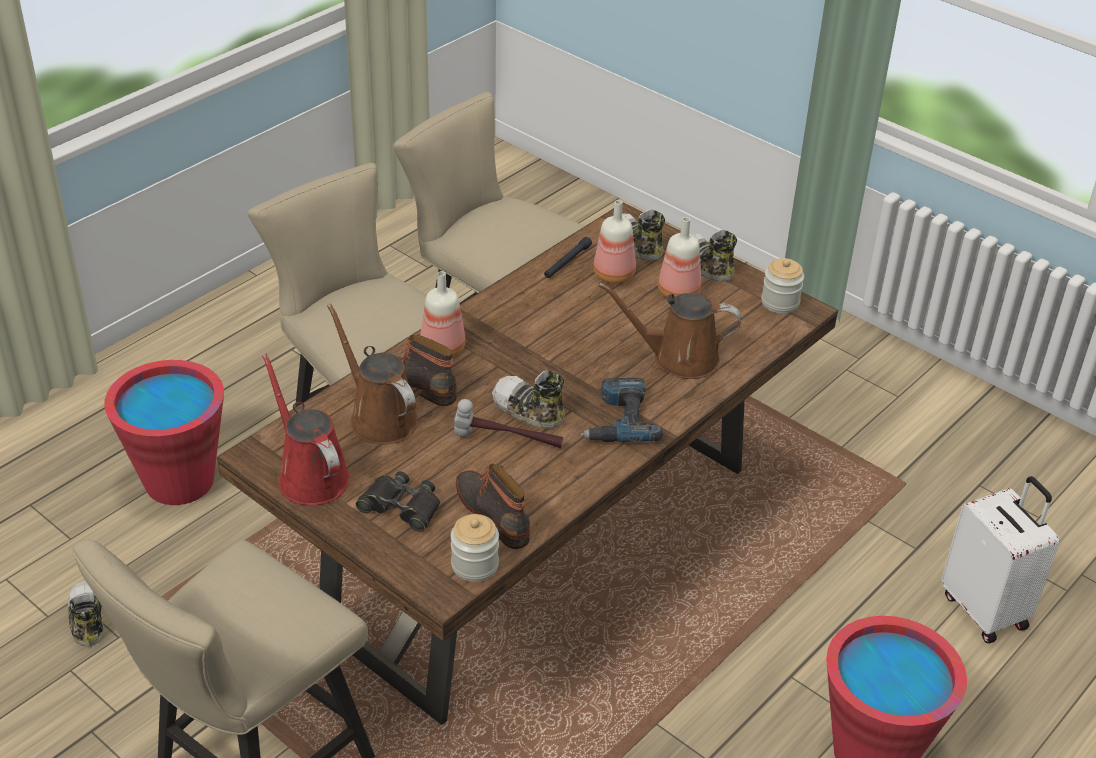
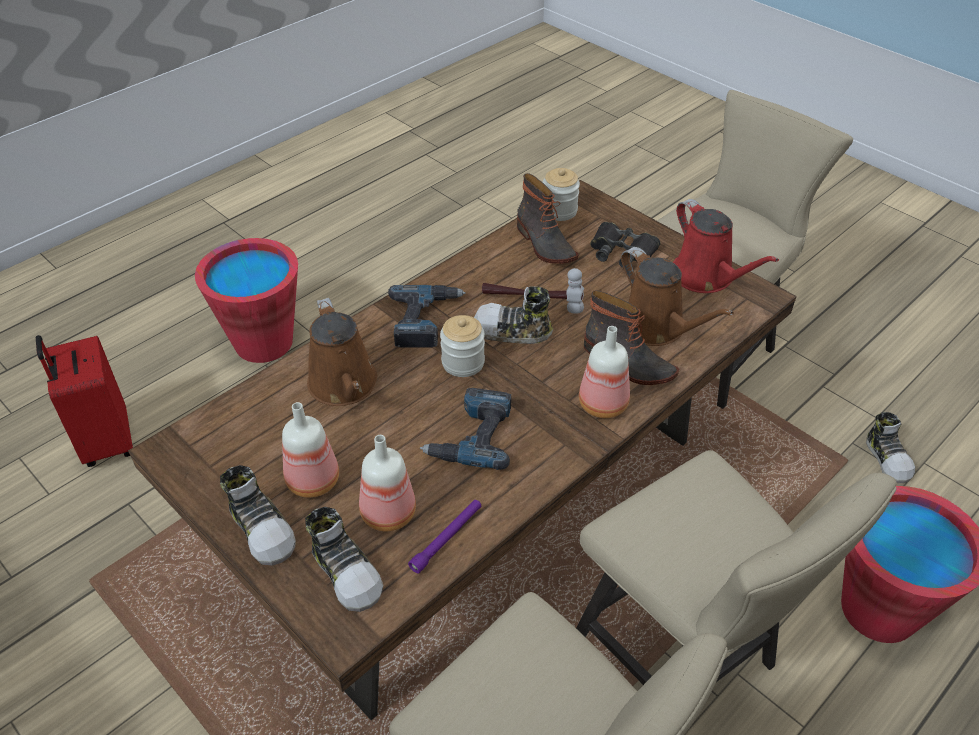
camera: 175 degrees left, 5 degrees up
shoe [492,370,565,429] -> shoe turned 150 degrees clockwise [474,286,553,344]
black flashlight [544,237,592,278] -> purple flashlight [408,500,481,573]
brown watering can [599,283,741,379] -> brown watering can turned 60 degrees clockwise [307,298,377,406]
jar [761,258,804,314] -> jar moved to [440,315,485,377]
white suitcase [941,476,1059,644] -> red suitcase [36,335,133,467]
none -> power drill [420,388,511,470]

